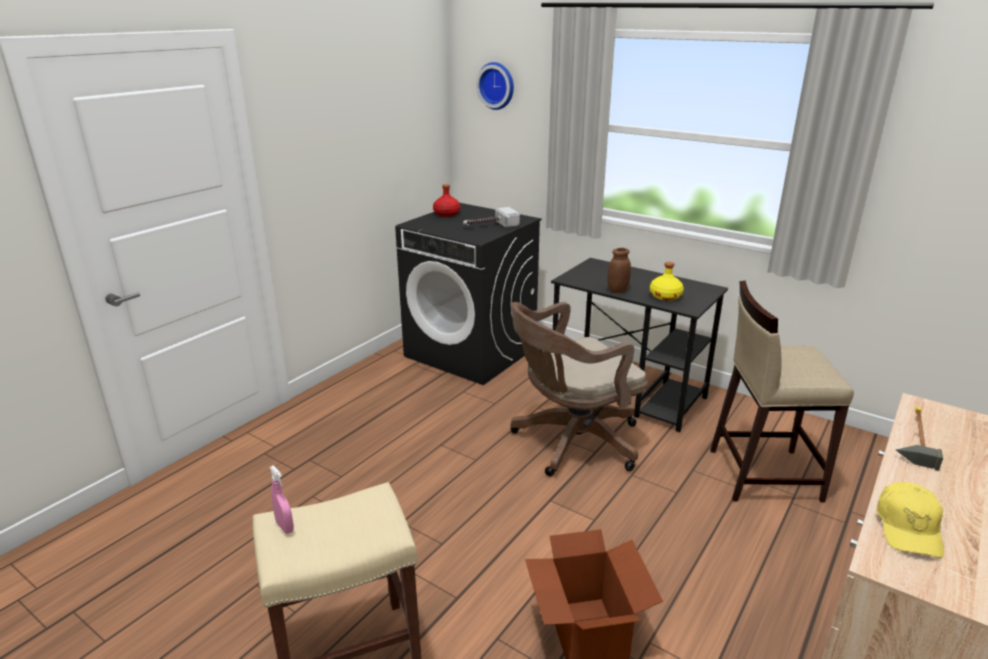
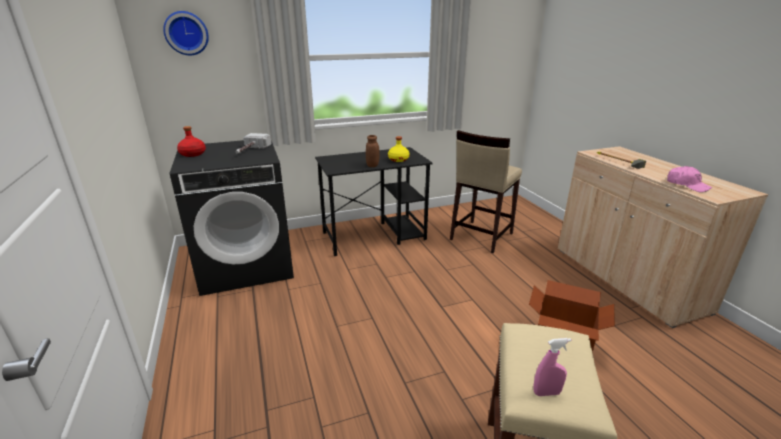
camera: 55 degrees left, 0 degrees up
brown office chair [510,302,648,476] -> none
yellow cap [876,482,944,558] -> pink cap [667,166,712,192]

